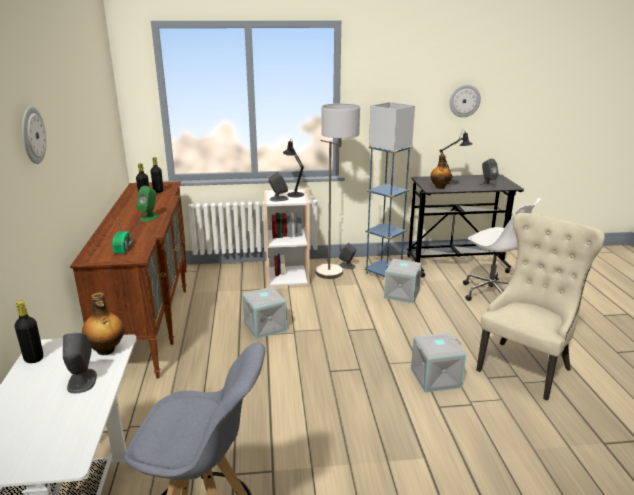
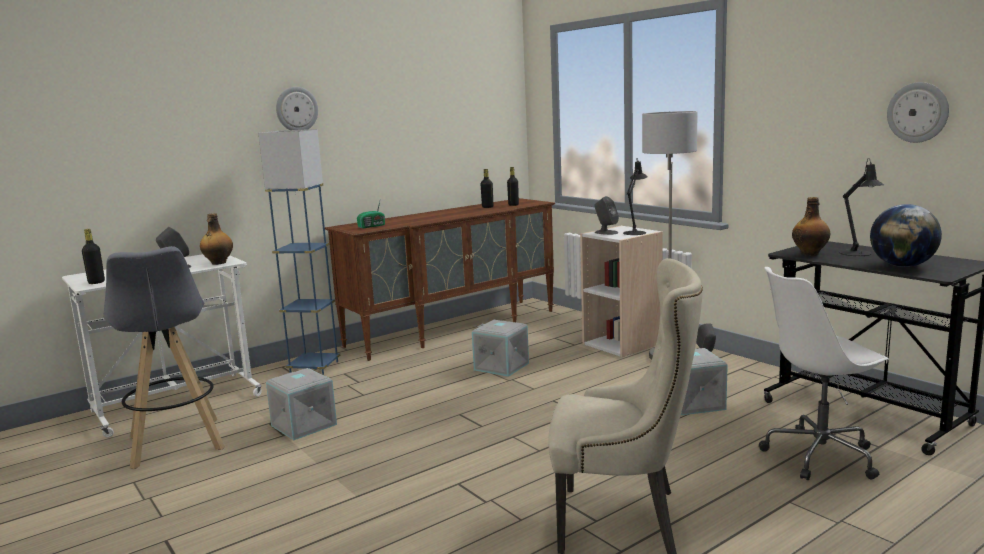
camera: 60 degrees right, 10 degrees down
black bottle [15,301,44,363] -> black bottle moved to [82,229,105,284]
green speaker [136,186,159,222] -> none
blue floor lamp [364,102,415,277] -> blue floor lamp moved to [258,129,340,375]
grey storage box [411,333,466,393] -> grey storage box moved to [266,368,337,440]
white office chair [463,198,541,301] -> white office chair turned 60 degrees clockwise [759,267,889,480]
grey speaker [479,159,499,188] -> globe [870,204,942,267]

